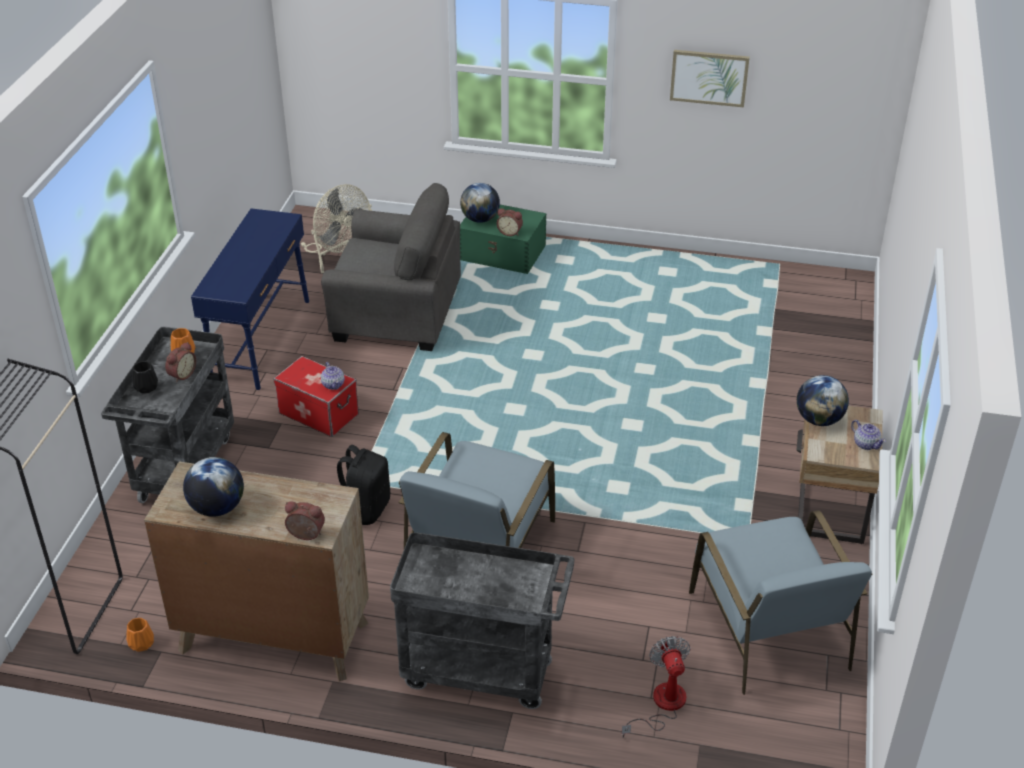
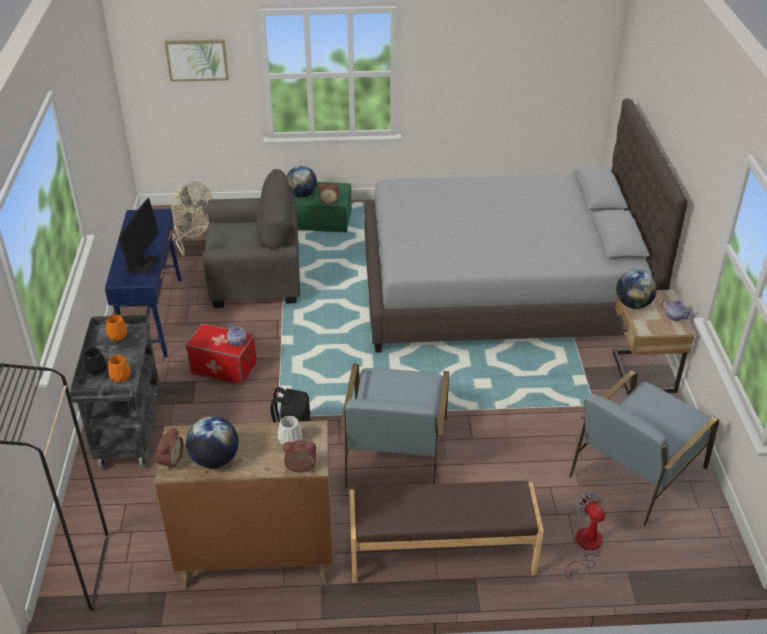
camera: 15 degrees left, 0 degrees up
orange vase [126,618,154,652] -> orange vase moved to [108,355,131,382]
alarm clock [165,342,196,383] -> alarm clock moved to [156,427,183,471]
black cart [390,532,574,709] -> brown bench [349,481,544,583]
picture [670,50,750,107] -> picture moved to [165,39,229,82]
blue armchair [689,510,872,695] -> blue armchair turned 75 degrees clockwise [570,371,719,527]
none -> monitor [118,198,159,275]
none -> white vase [278,416,302,445]
none -> grey bed [364,98,688,353]

